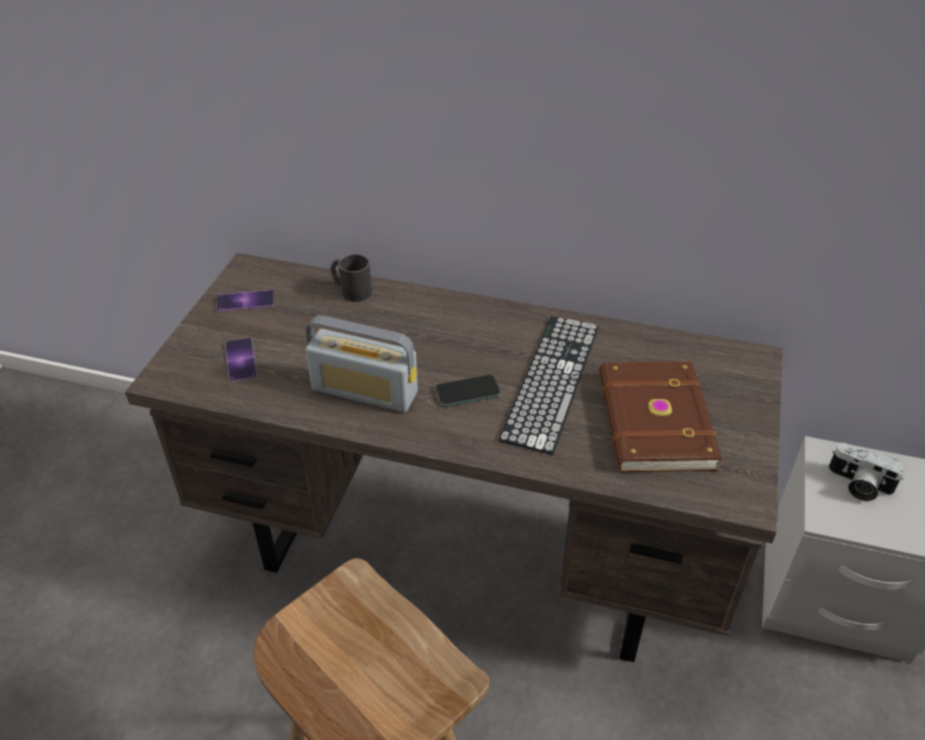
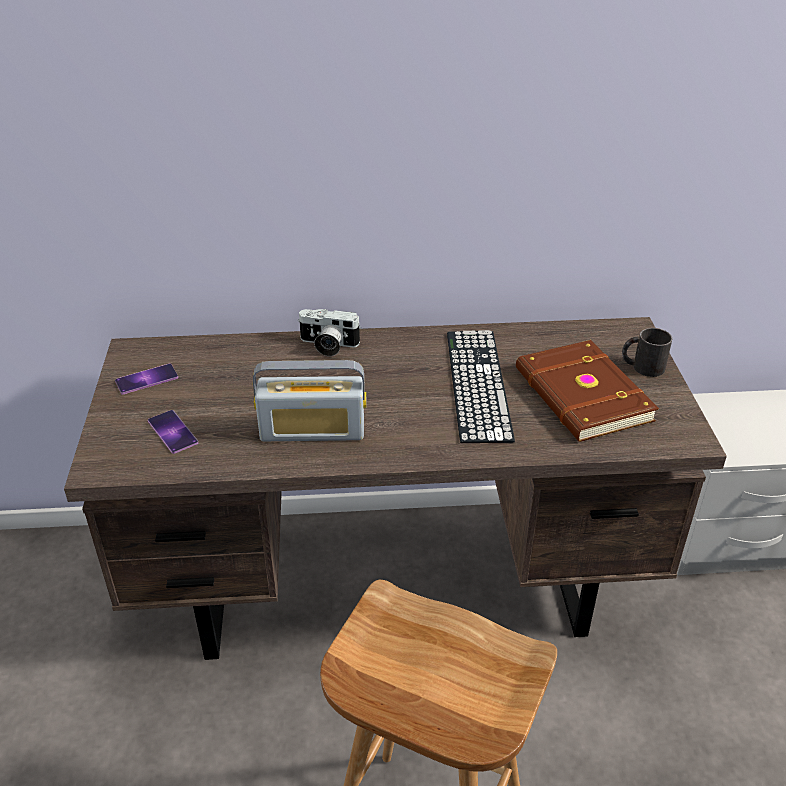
camera: 20 degrees left, 5 degrees down
black mug [331,254,372,302] -> black mug moved to [622,328,672,377]
phone [435,374,501,407] -> none
camera [828,443,905,501] -> camera moved to [297,309,361,356]

